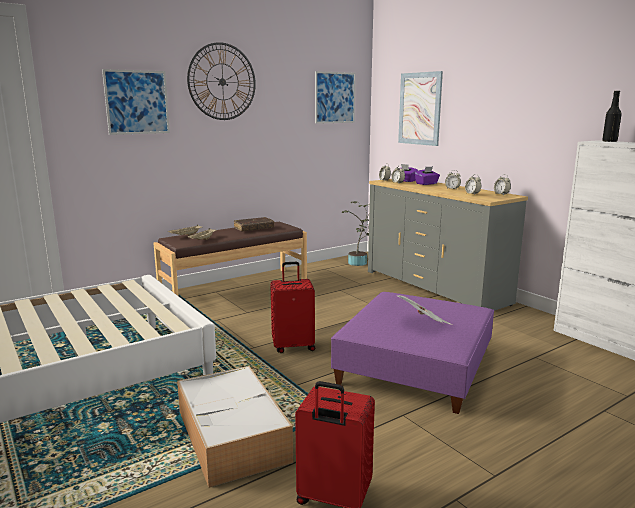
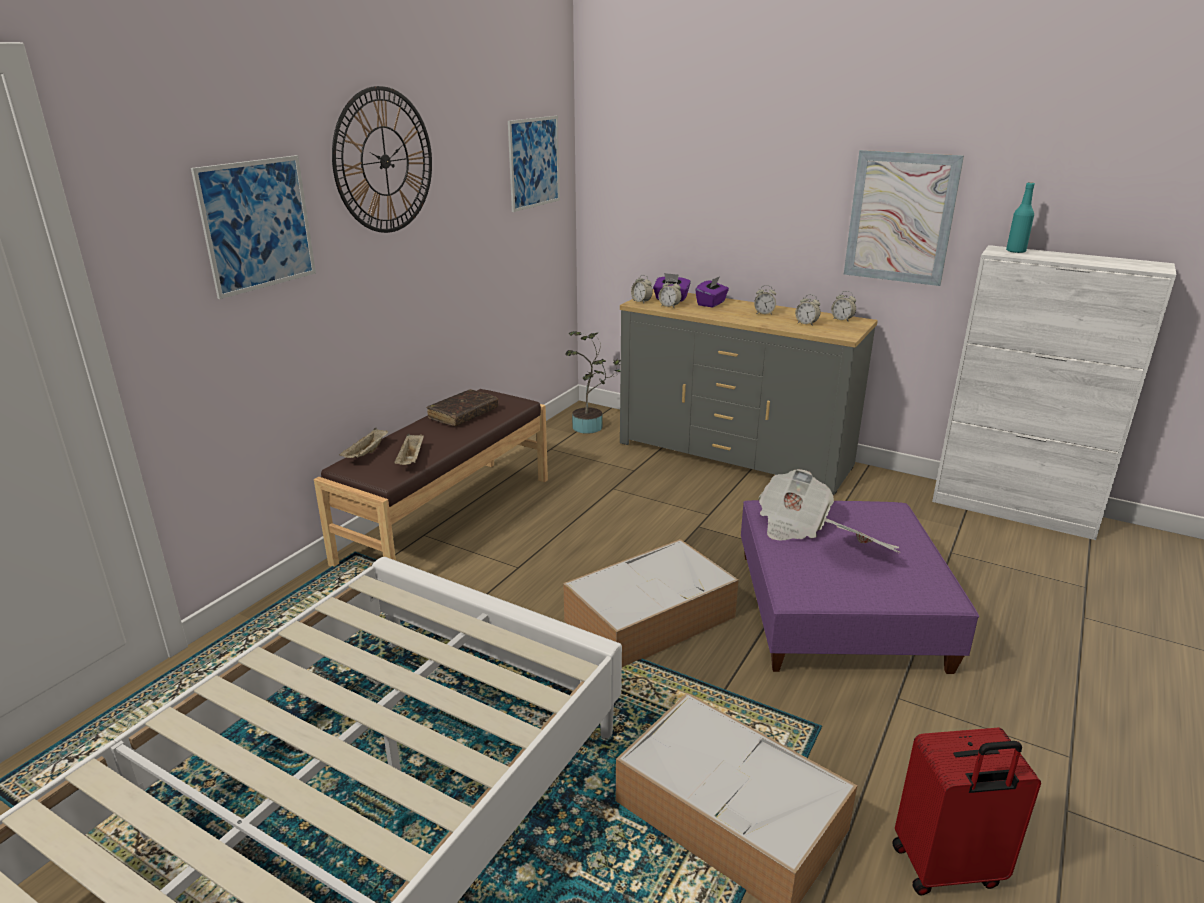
camera: 25 degrees left, 10 degrees up
red suitcase [270,262,315,353] -> storage box [563,539,739,667]
picture [398,71,443,146] -> picture moved to [844,150,964,286]
black bottle [602,91,621,142] -> turquoise bottle [1006,182,1035,253]
none -> newspaper [758,469,834,541]

